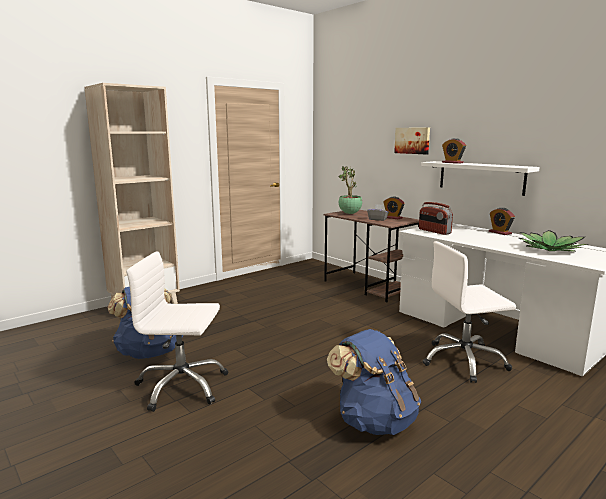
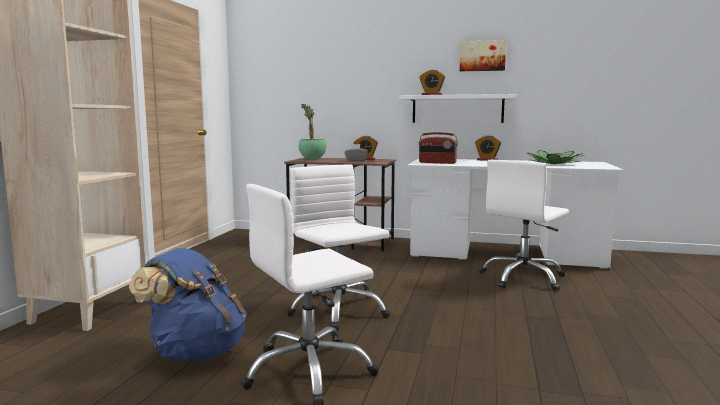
camera: 35 degrees left, 5 degrees down
blue backpack [327,329,421,435] -> none
picture [394,127,430,154] -> picture moved to [460,40,506,71]
none -> white office chair [286,165,391,331]

